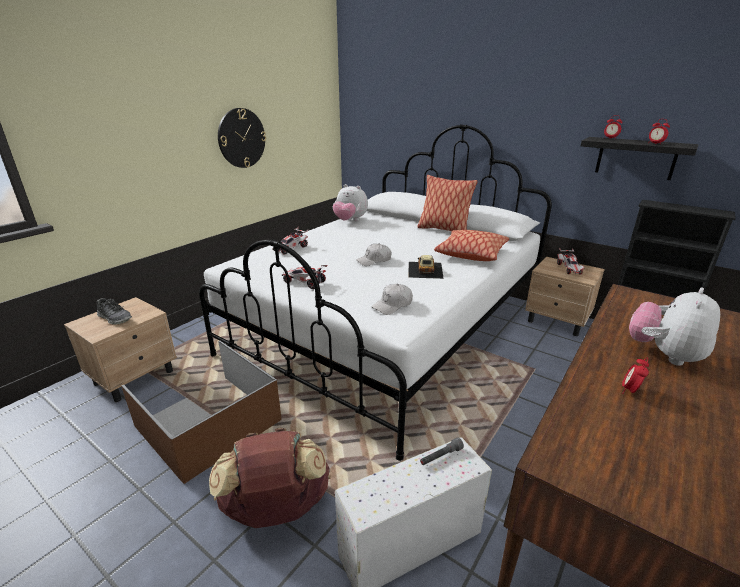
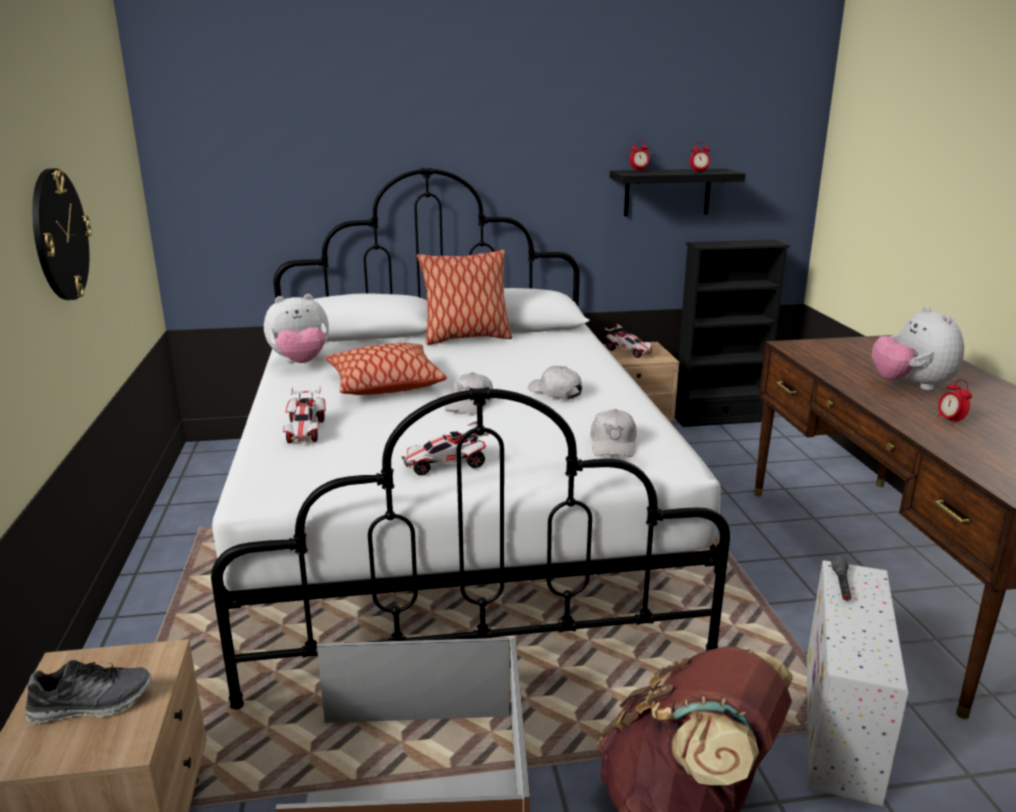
camera: 45 degrees left, 5 degrees down
toy car [408,255,444,279] -> white cap [528,366,582,400]
pillow [434,230,509,261] -> pillow moved to [326,343,447,395]

